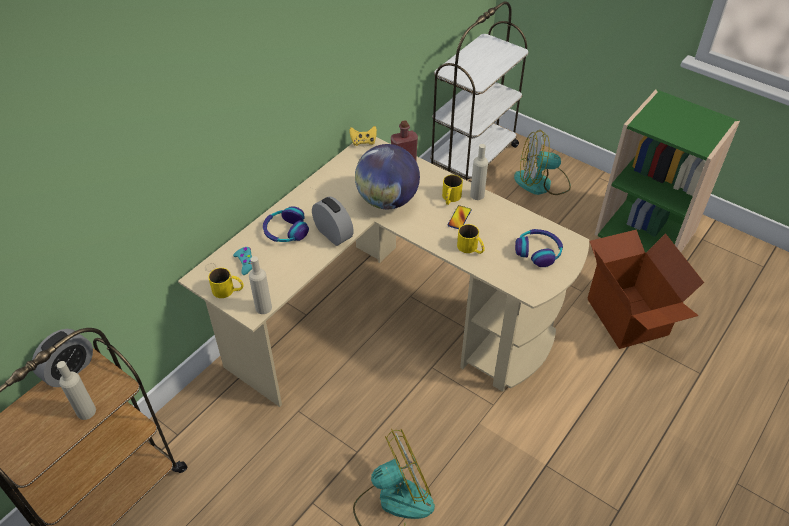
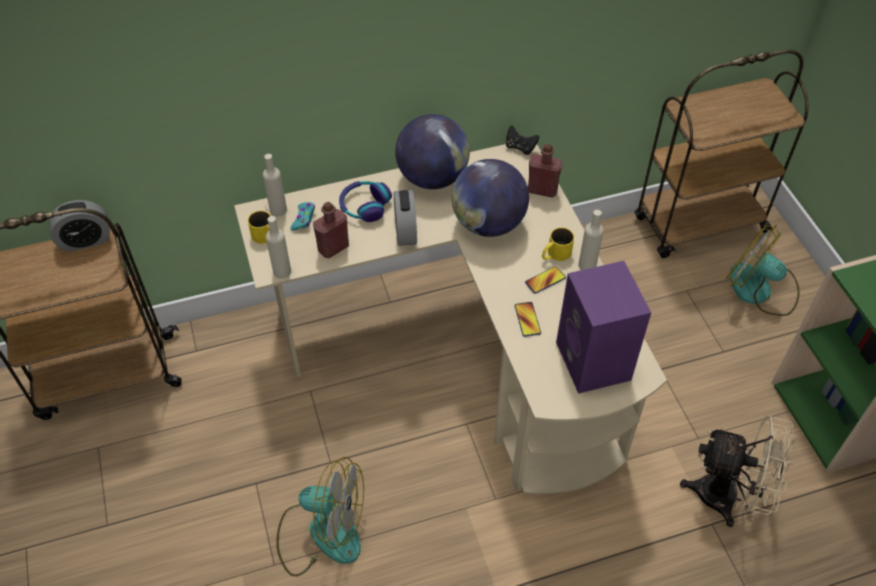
camera: 35 degrees right, 5 degrees up
beige bottle [57,361,96,420] -> beige bottle moved to [263,154,287,217]
yellow game controller [349,126,377,146] -> black game controller [506,125,539,155]
white cart [430,1,529,182] -> brown cart [634,50,808,258]
yellow mug [457,224,485,254] -> phone [515,302,541,337]
headphones [515,229,563,267] -> purple speaker [556,261,651,394]
cardboard box [588,229,704,349] -> beige fan [680,415,796,527]
none -> red bottle [313,202,349,258]
none -> globe [395,114,470,189]

